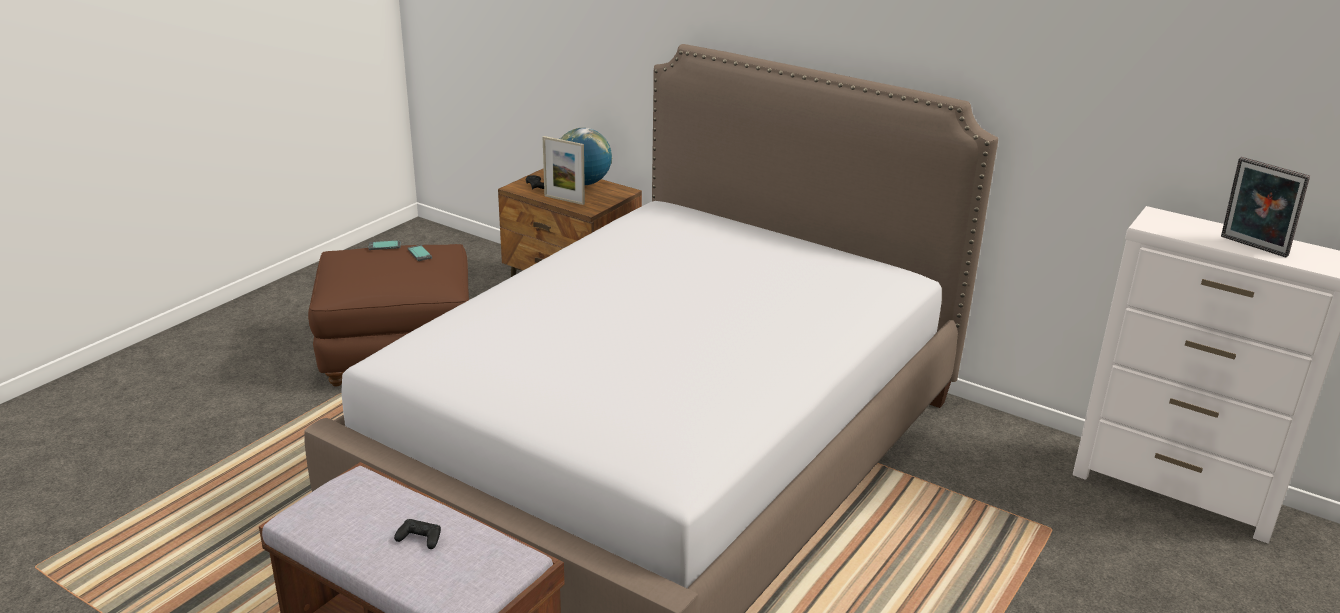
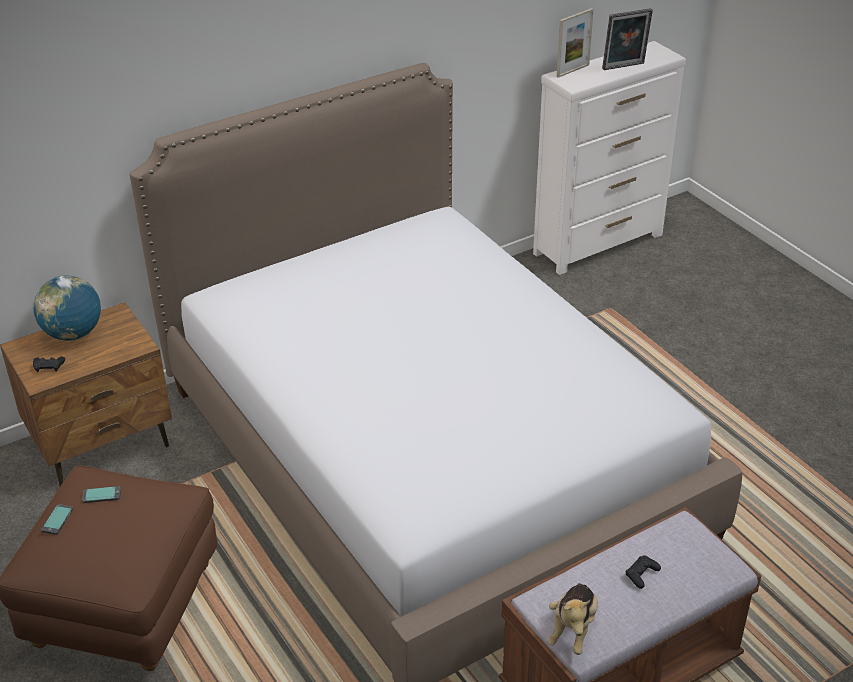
camera: 65 degrees left, 10 degrees up
picture frame [543,136,585,205] -> picture frame moved to [557,8,594,78]
none -> plush toy [547,583,598,655]

